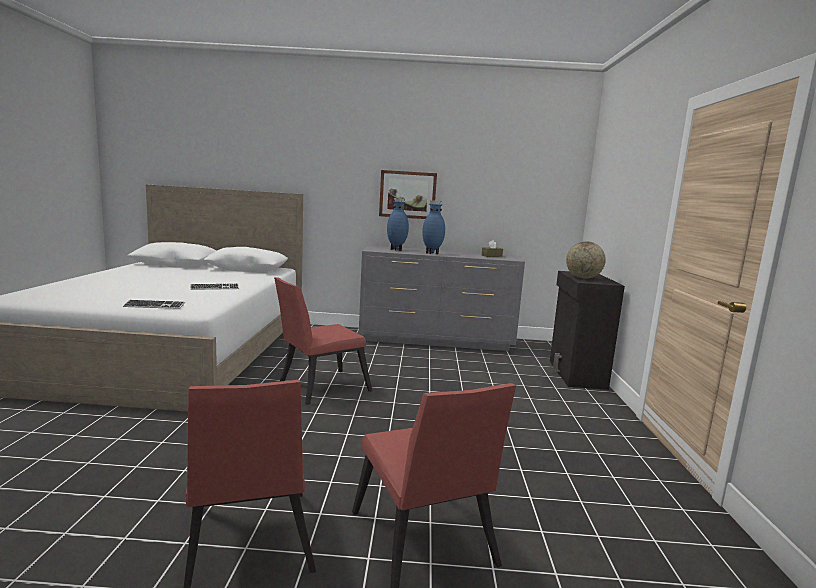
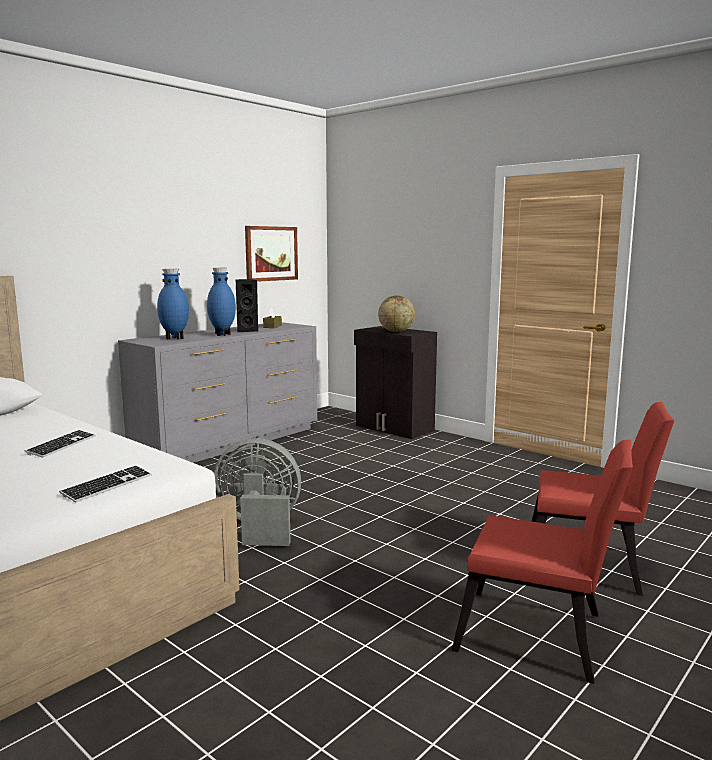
camera: 50 degrees left, 0 degrees up
red chair [274,277,372,405] -> grey fan [214,438,301,546]
picture [379,170,437,219] -> picture moved to [245,226,298,282]
none -> black speaker [235,279,258,332]

